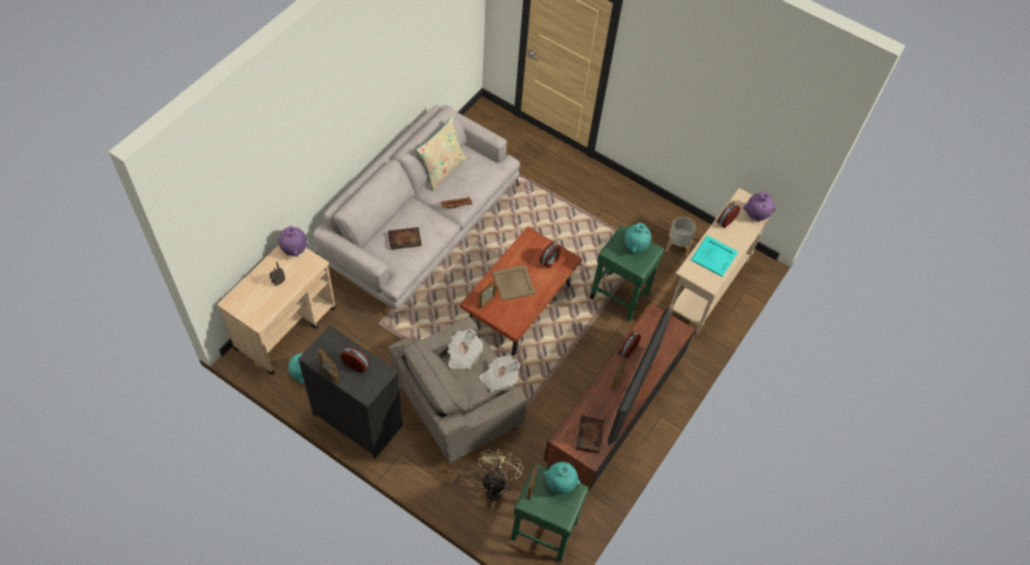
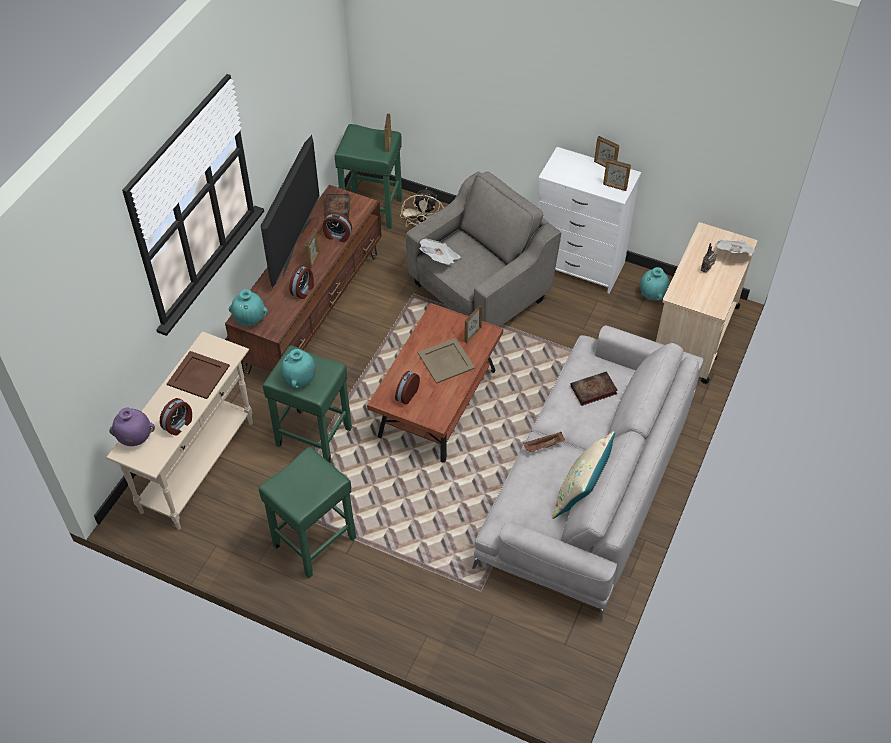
camera: 175 degrees right, 5 degrees down
purple vase [279,226,307,257] -> none
black dresser [298,326,403,459] -> white dresser [537,147,641,294]
alarm clock [340,346,370,372] -> alarm clock moved to [323,212,352,242]
newspaper [447,329,483,370] -> newspaper moved to [715,240,755,253]
turquoise vase [543,462,580,494] -> turquoise vase moved to [229,289,268,327]
grey planter [666,217,696,256] -> none
turquoise tray [691,235,738,277] -> brown tray [167,351,230,399]
none -> green stool [259,447,356,578]
none -> picture frame [603,158,631,191]

